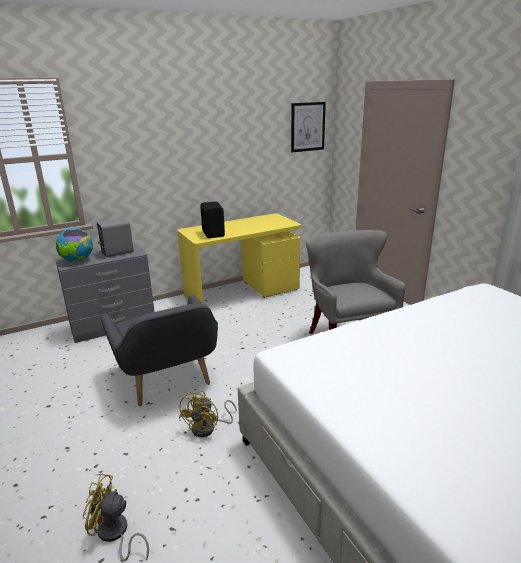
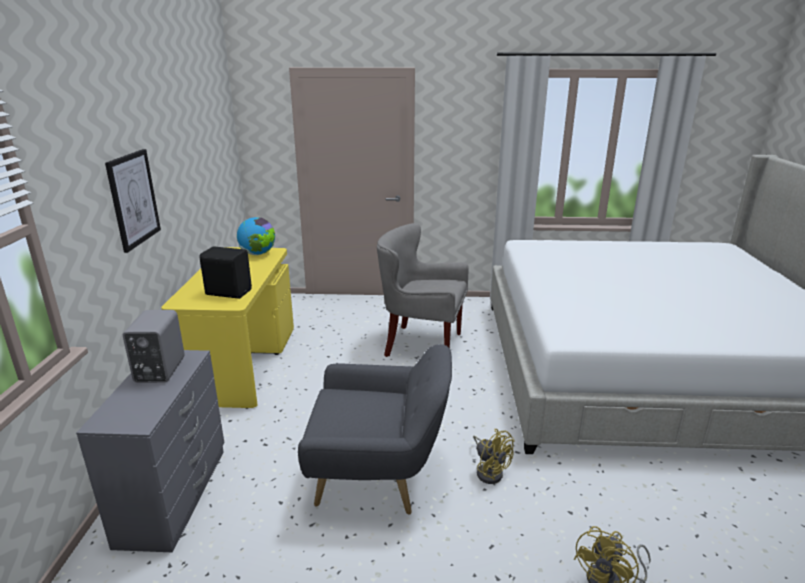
camera: 60 degrees left, 0 degrees up
globe [56,228,93,262] -> globe moved to [237,217,275,255]
picture [291,102,326,152] -> picture moved to [105,149,161,253]

